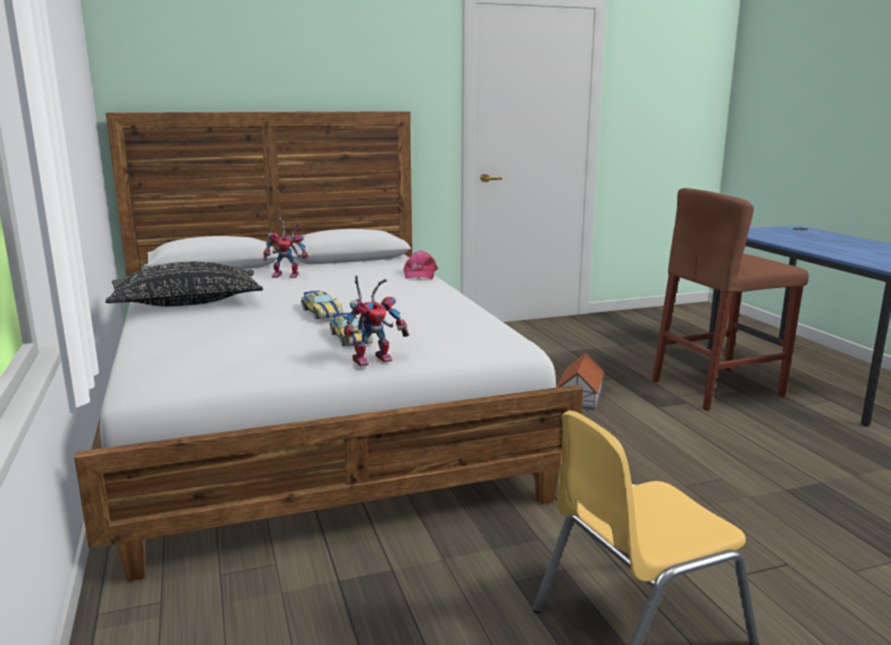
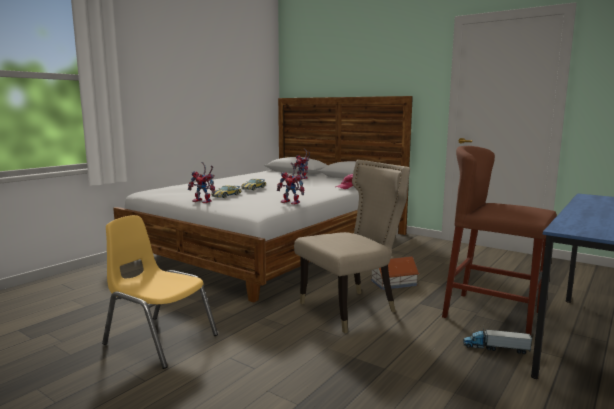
camera: 55 degrees right, 5 degrees down
black pillow [105,262,263,306] -> none
none -> toy robot [277,163,305,205]
none -> beige chair [294,160,410,333]
none -> toy truck [463,328,533,354]

